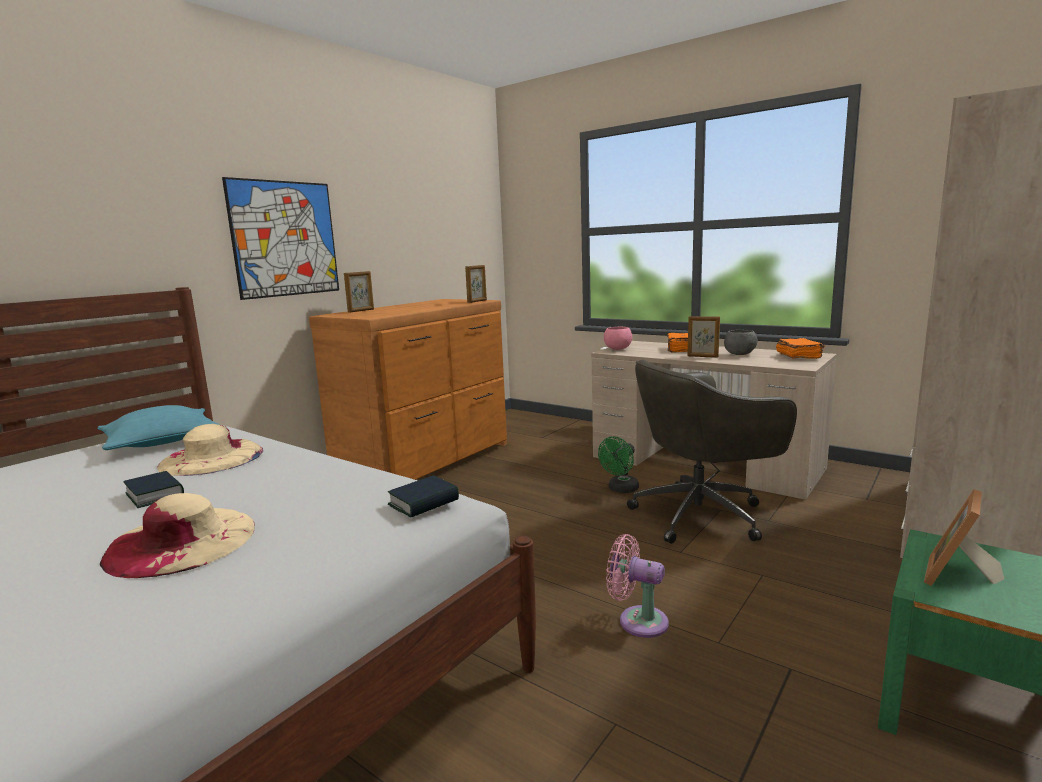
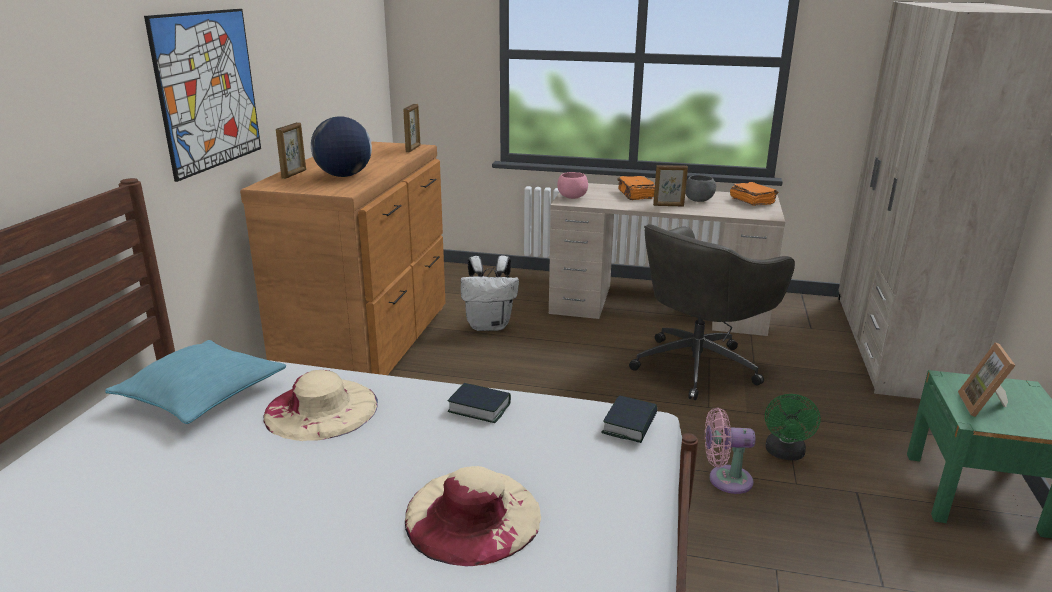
camera: 25 degrees left, 10 degrees up
book [123,471,184,508] -> book moved to [448,383,511,423]
green fan [598,436,639,493] -> green fan moved to [765,394,821,460]
none -> globe [311,116,372,177]
none -> white backpack [461,255,519,331]

